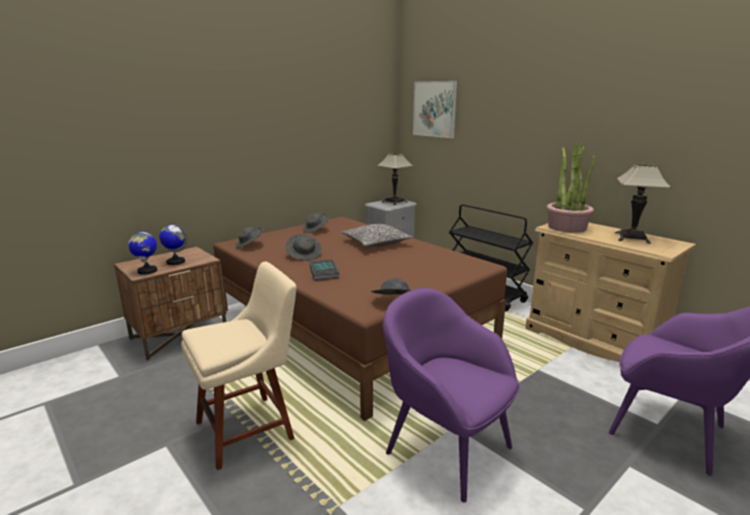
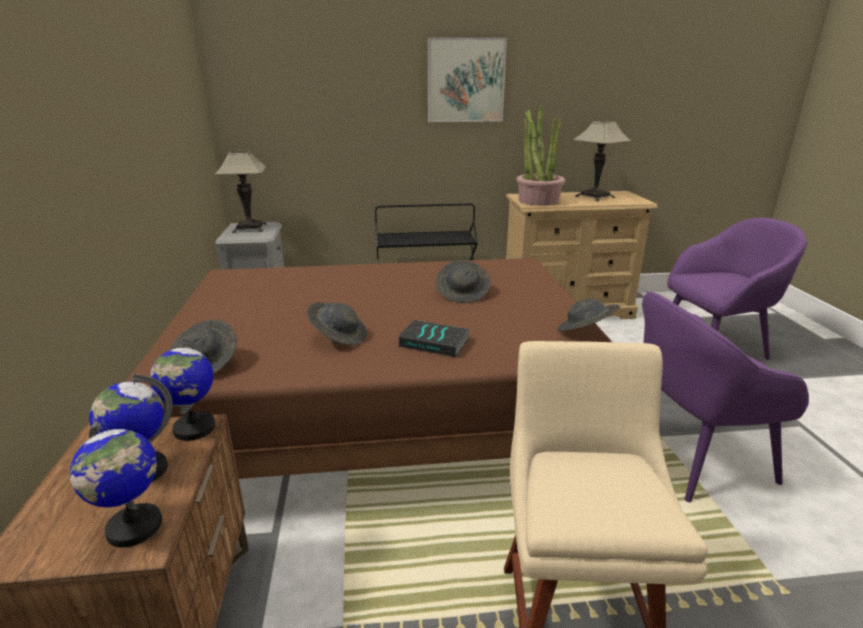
camera: 55 degrees left, 5 degrees up
grey hat [303,213,330,233] -> grey hat moved to [436,260,491,303]
pillow [341,224,413,247] -> none
picture [413,81,457,138] -> picture moved to [428,37,507,122]
none -> globe [150,338,216,441]

